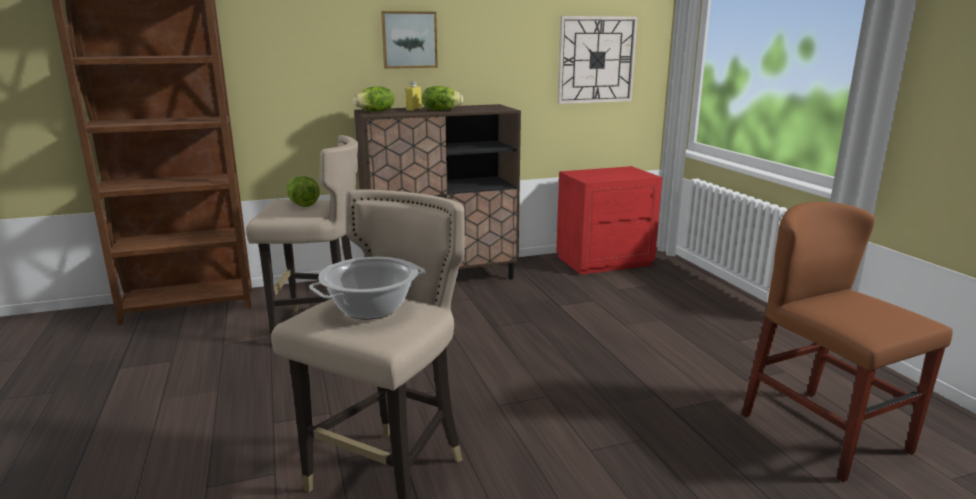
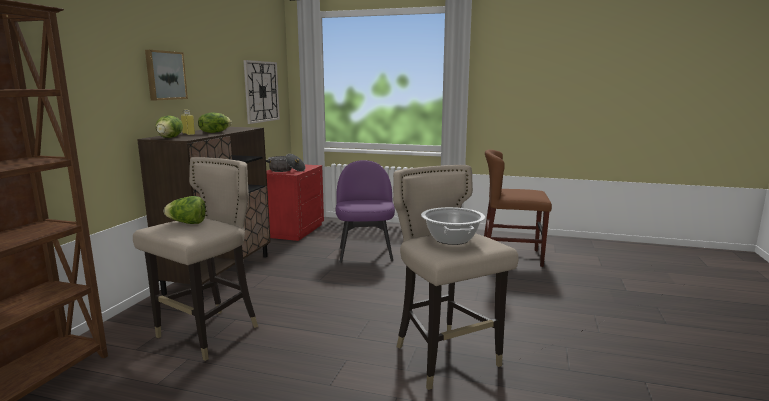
camera: 55 degrees left, 5 degrees down
none -> cooking pot [266,154,305,172]
none -> purple chair [335,160,395,263]

